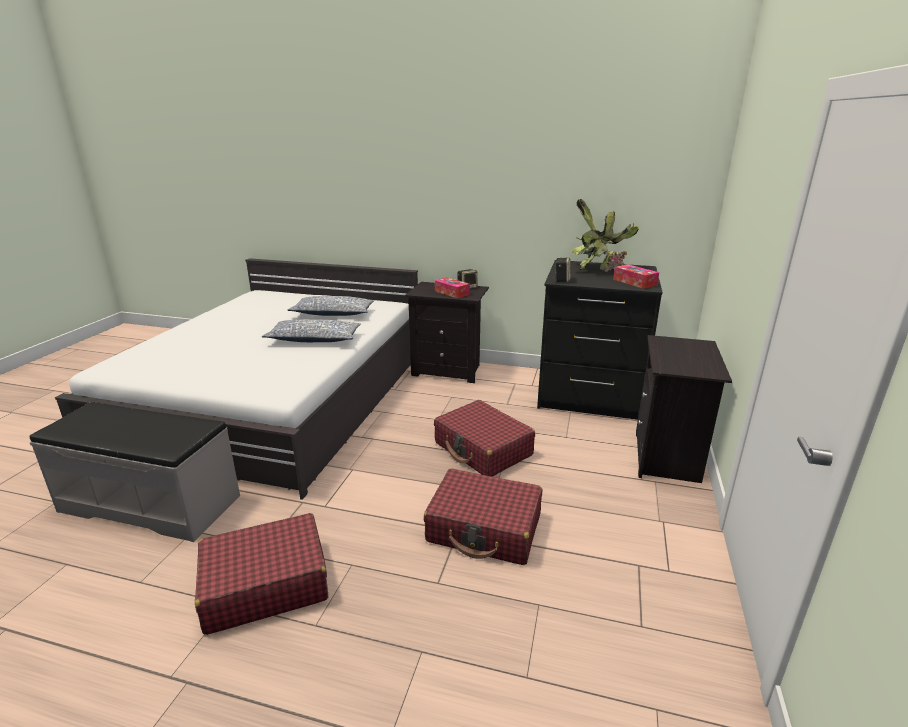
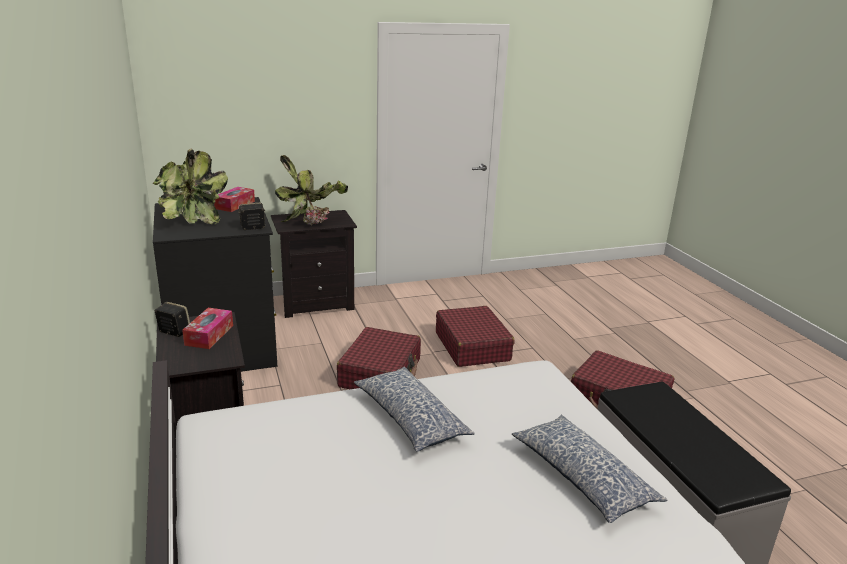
camera: 125 degrees left, 0 degrees up
pillow [287,296,374,316] -> pillow moved to [512,415,667,523]
none -> potted plant [275,155,348,226]

